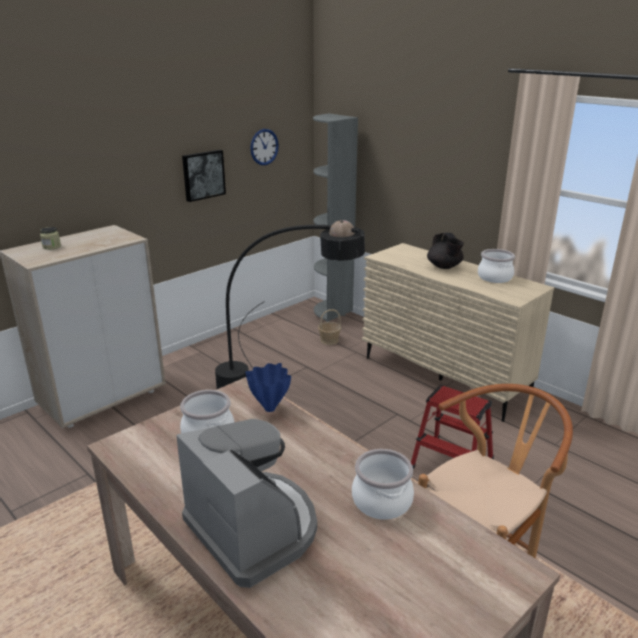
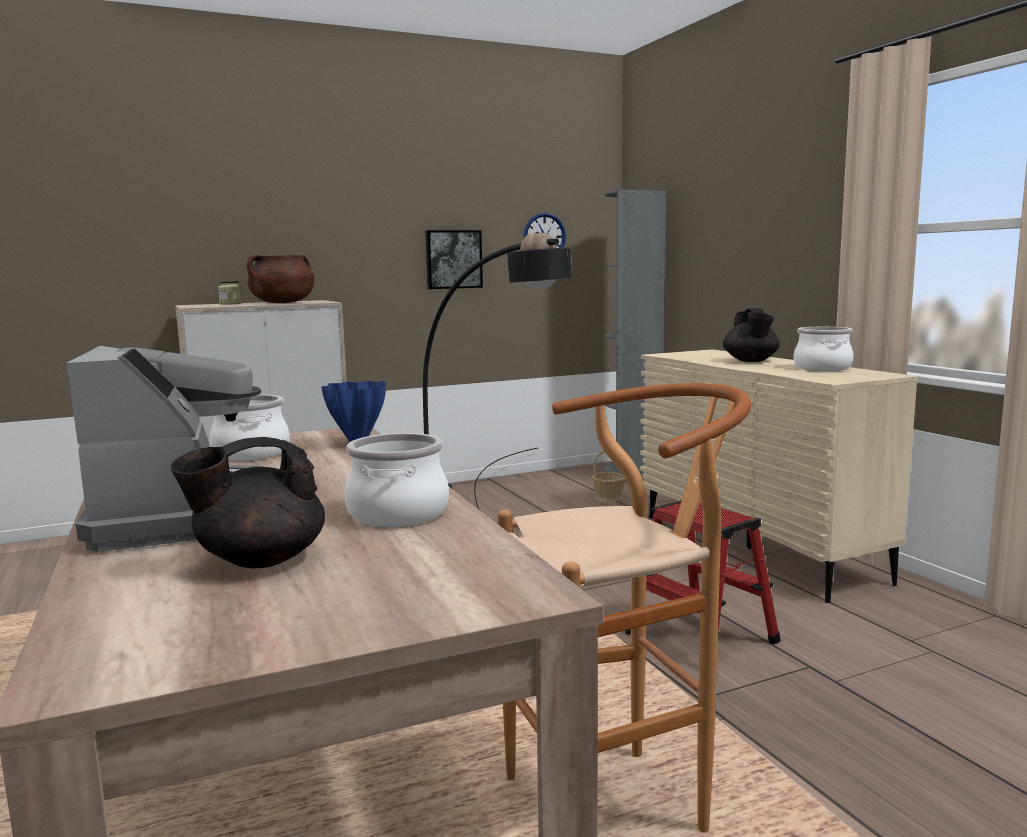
camera: 20 degrees right, 15 degrees down
none -> black teapot [170,437,325,568]
none -> brown cooking pot [247,255,314,303]

